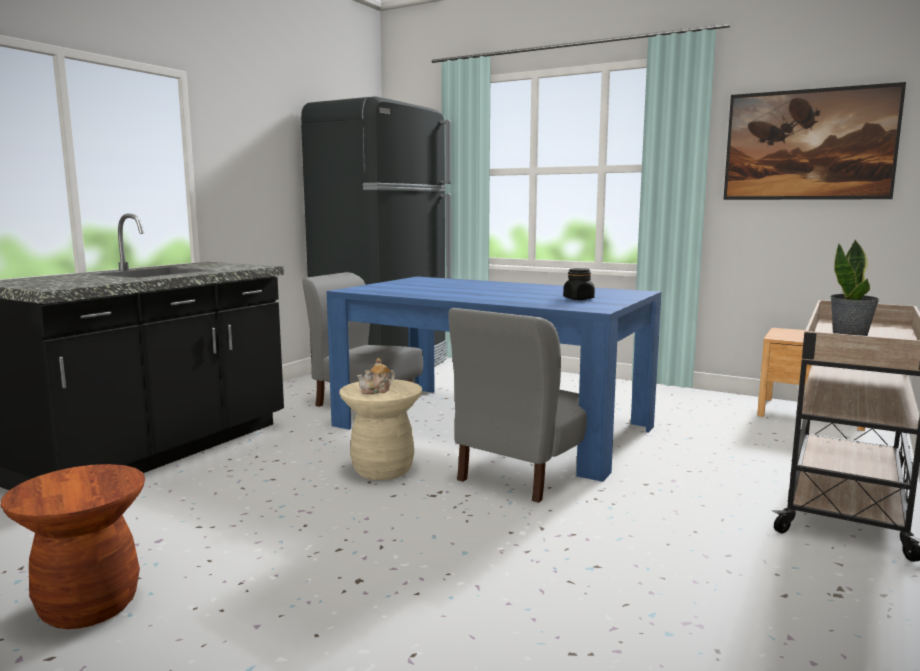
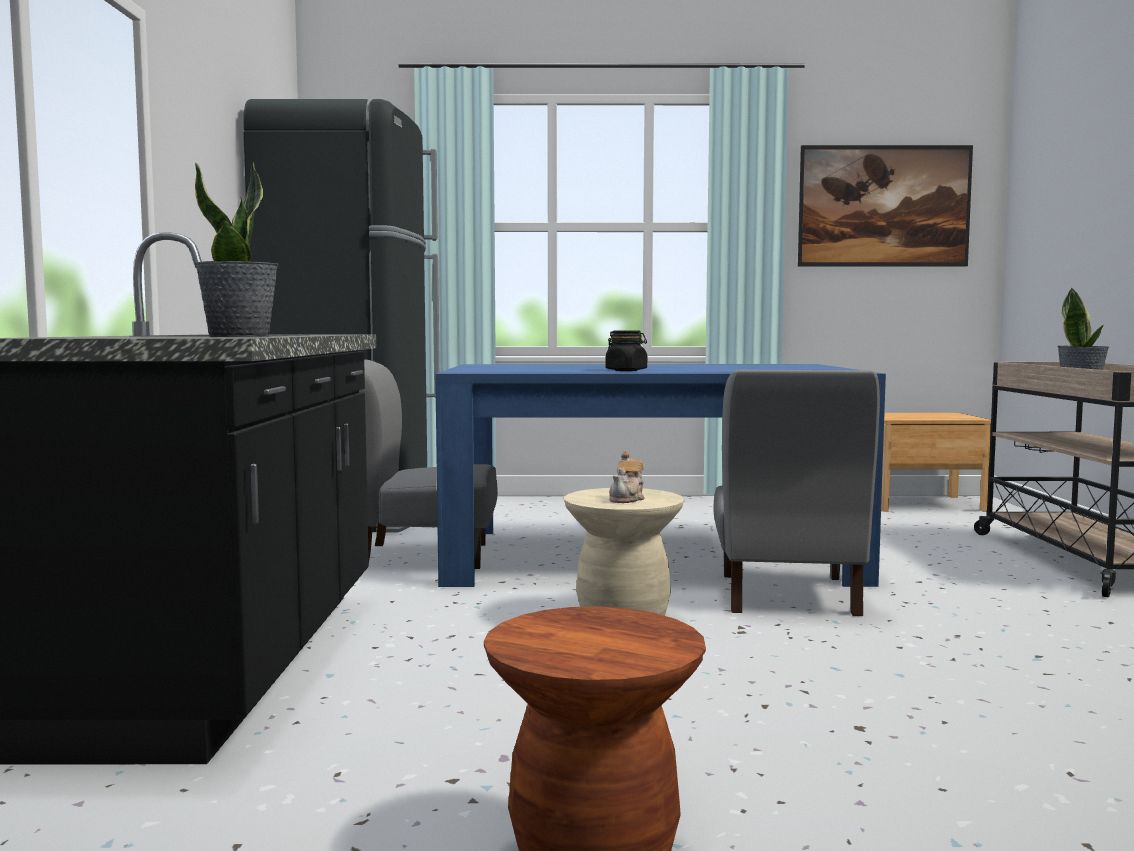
camera: 30 degrees left, 5 degrees down
black jar [563,268,595,300] -> black jar moved to [606,330,647,371]
none -> potted plant [194,162,279,337]

